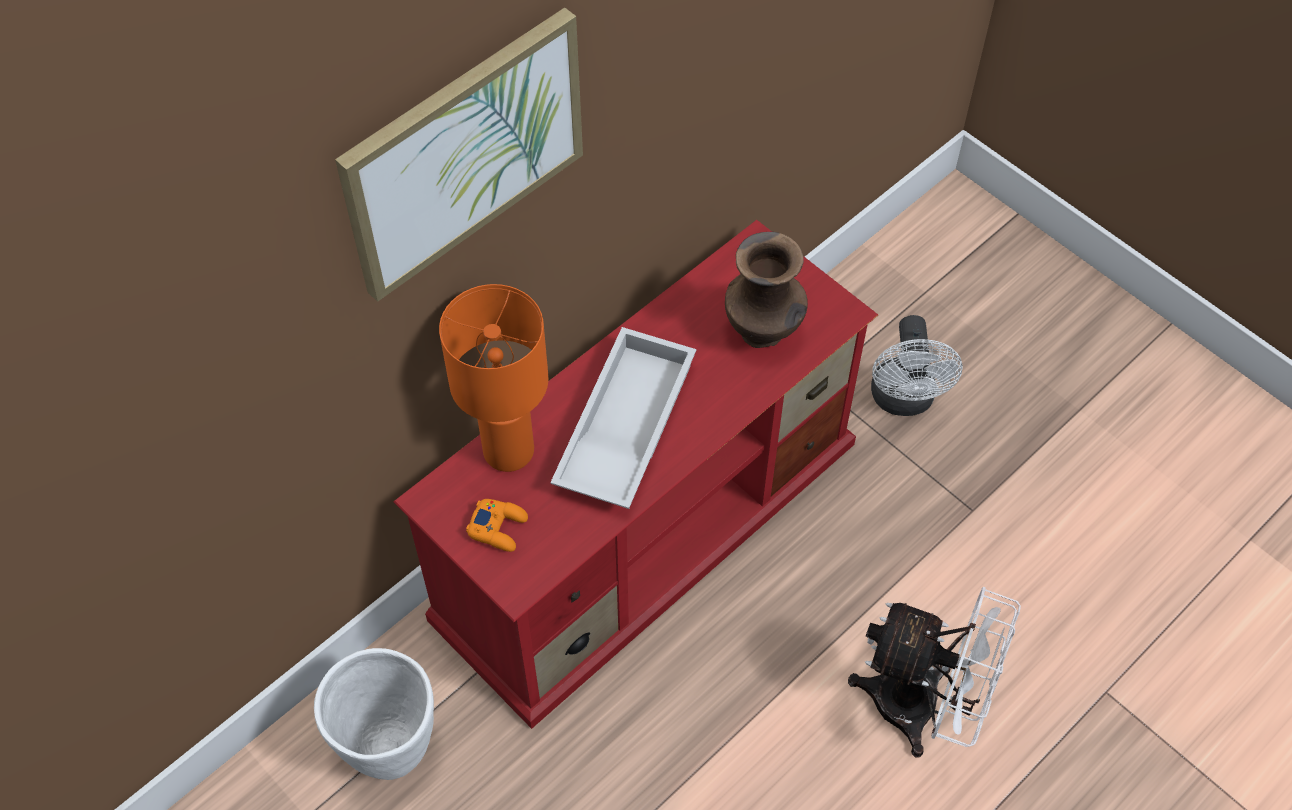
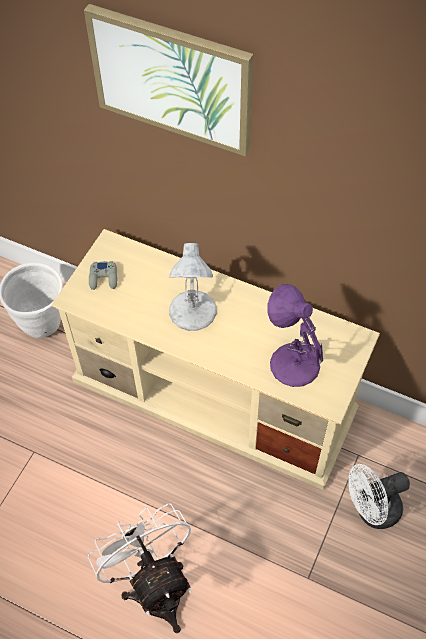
camera: 70 degrees right, 0 degrees up
red tv stand [393,220,878,729] -> beige tv stand [51,229,380,490]
orange table lamp [439,284,549,472] -> none
orange game controller [466,499,528,552] -> grey game controller [89,261,117,290]
white tray [550,327,696,509] -> white table lamp [169,243,217,331]
brown vase [725,232,808,348] -> purple table lamp [267,284,323,387]
white fan [848,587,1021,758] -> white fan turned 150 degrees clockwise [88,503,191,633]

